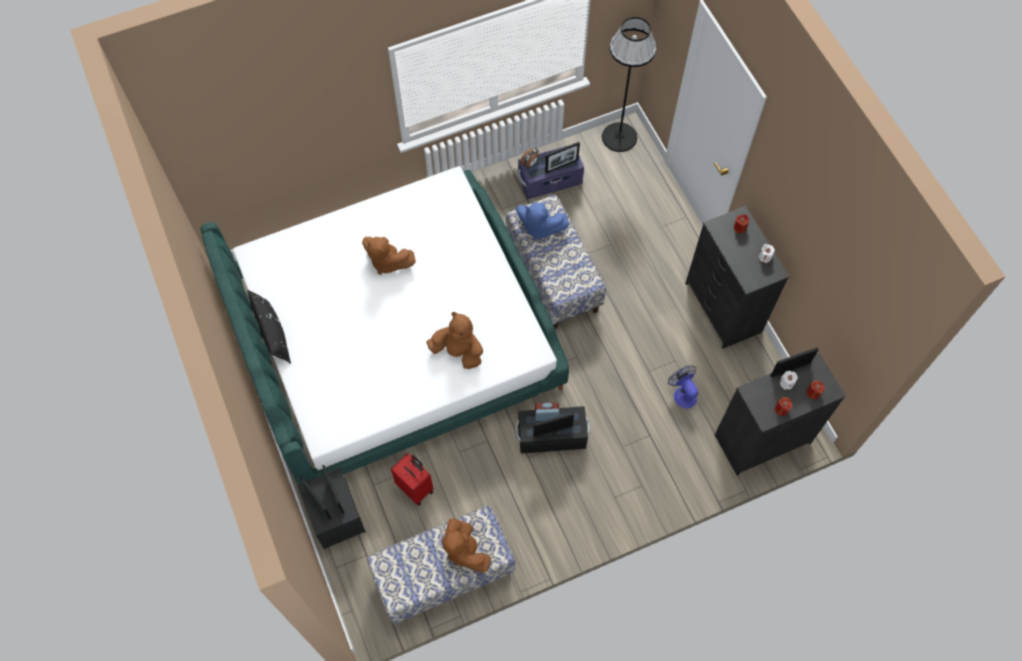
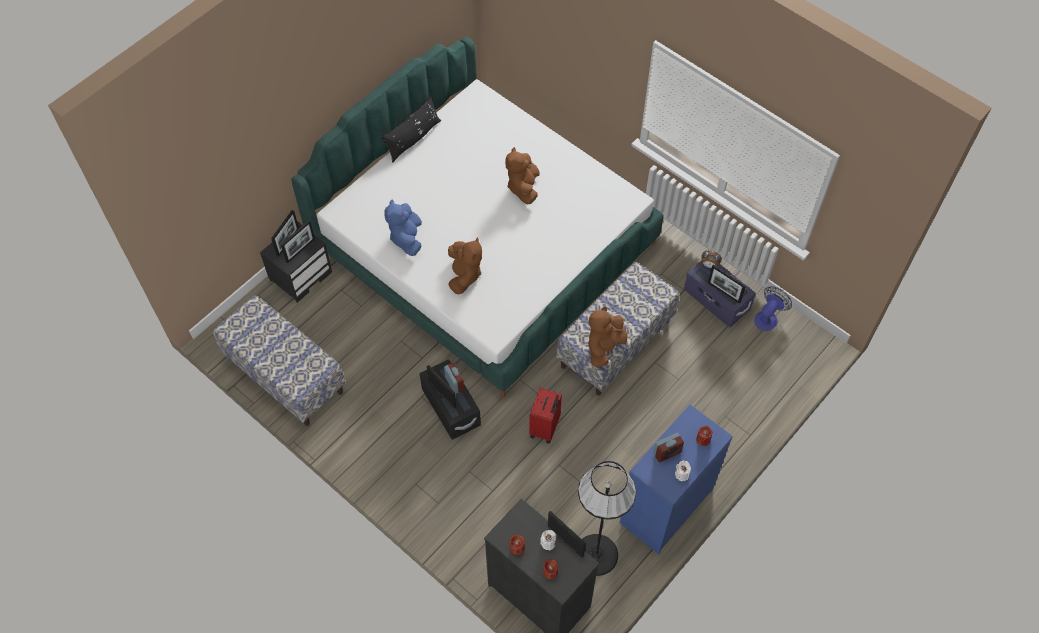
camera: 65 degrees right, 5 degrees down
red suitcase [391,453,433,506] -> red suitcase moved to [529,387,562,444]
brown plush toy [442,518,491,572] -> brown plush toy moved to [588,307,627,368]
blue plush toy [516,203,569,241] -> blue plush toy moved to [384,199,422,256]
black floor lamp [602,17,657,152] -> black floor lamp moved to [578,461,636,576]
fan [668,365,698,408] -> fan moved to [754,286,792,331]
black dresser [685,206,789,349] -> blue dresser [620,405,733,554]
none -> alarm clock [653,433,684,463]

